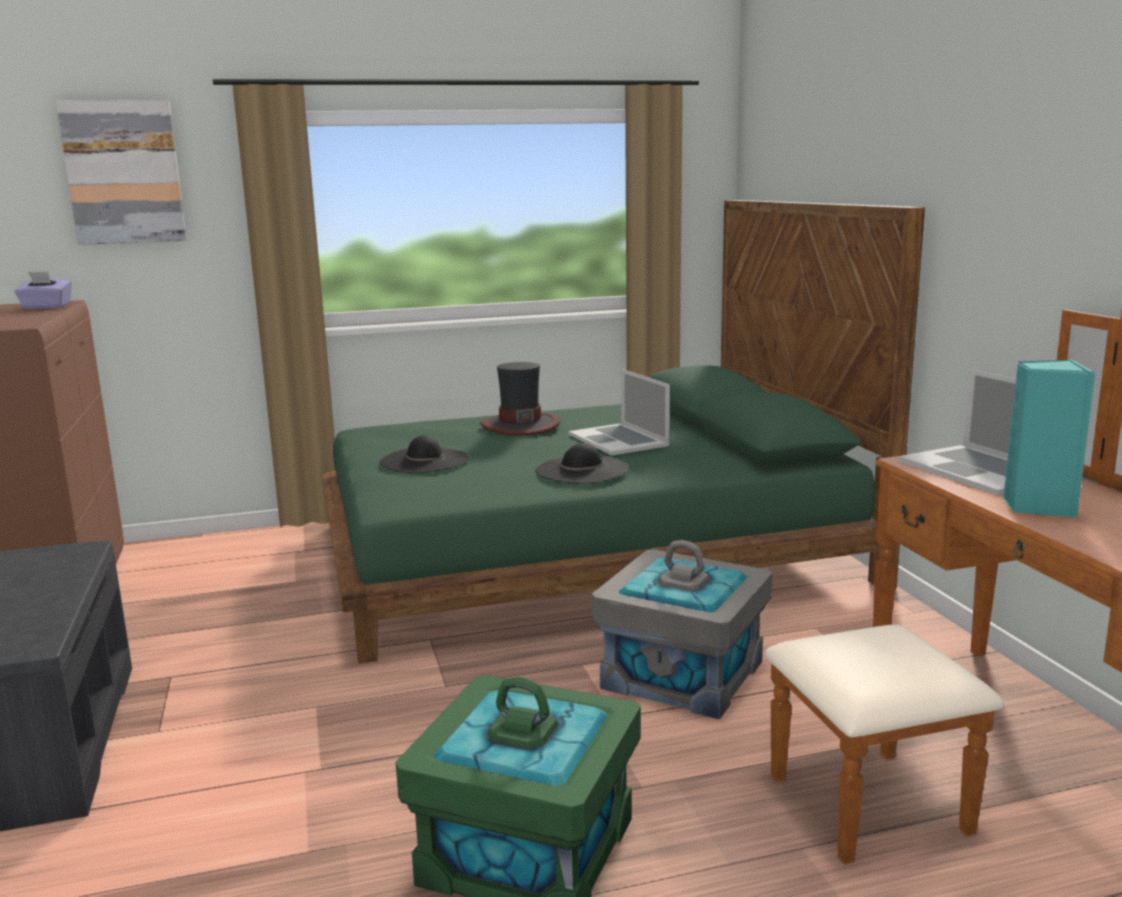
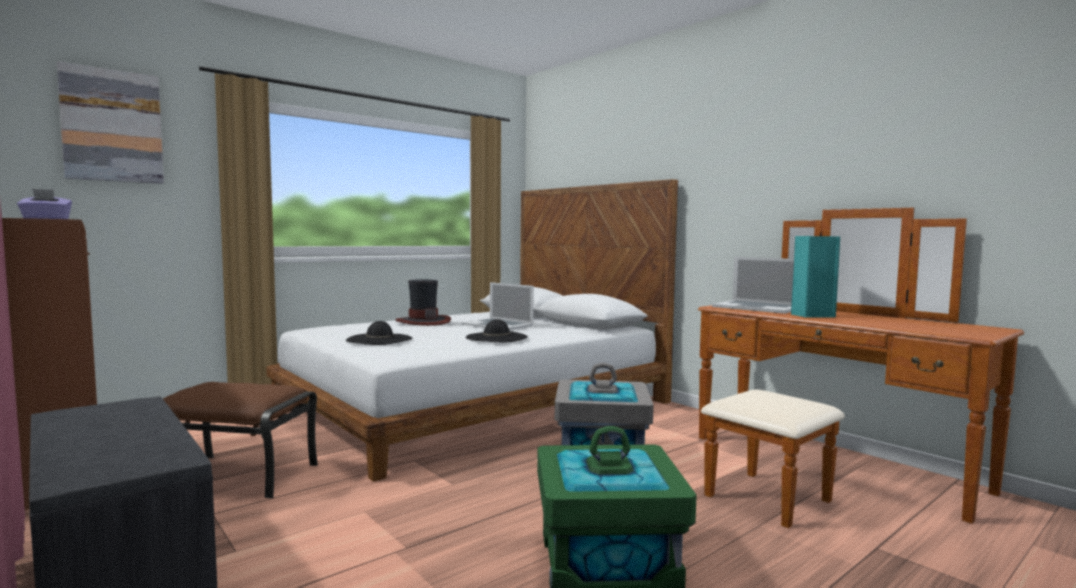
camera: 25 degrees left, 10 degrees down
green bed [323,200,925,664] -> white bed [267,179,678,482]
none -> brown ottoman [163,382,318,498]

